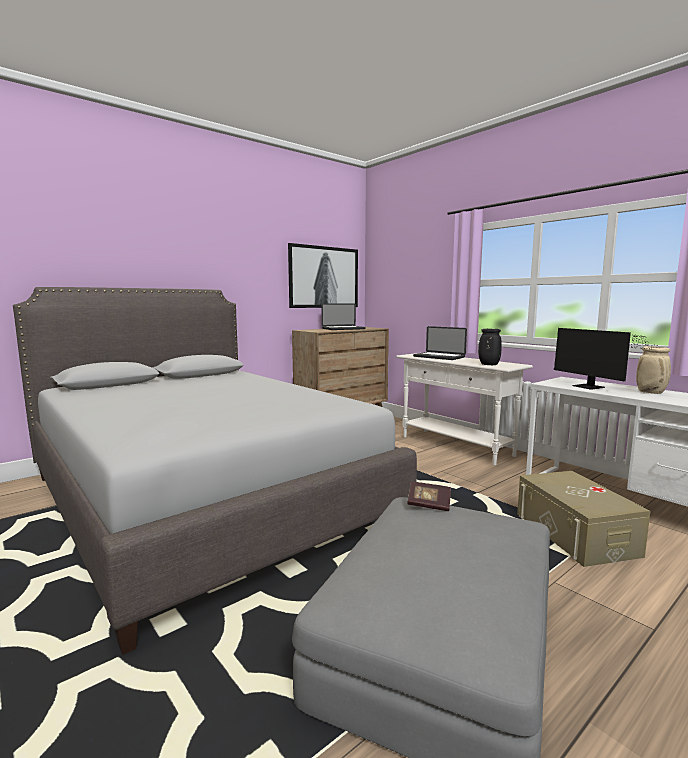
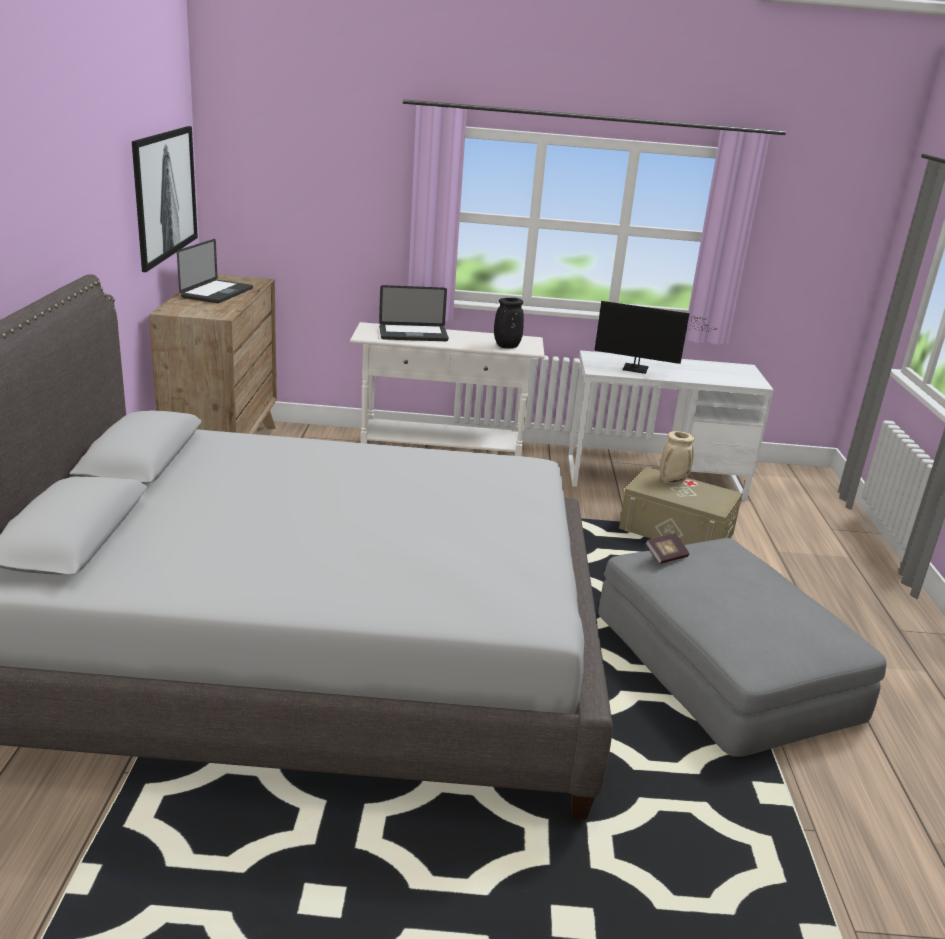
camera: 50 degrees left, 15 degrees up
beige vase [636,346,671,394] -> beige vase moved to [659,431,694,484]

